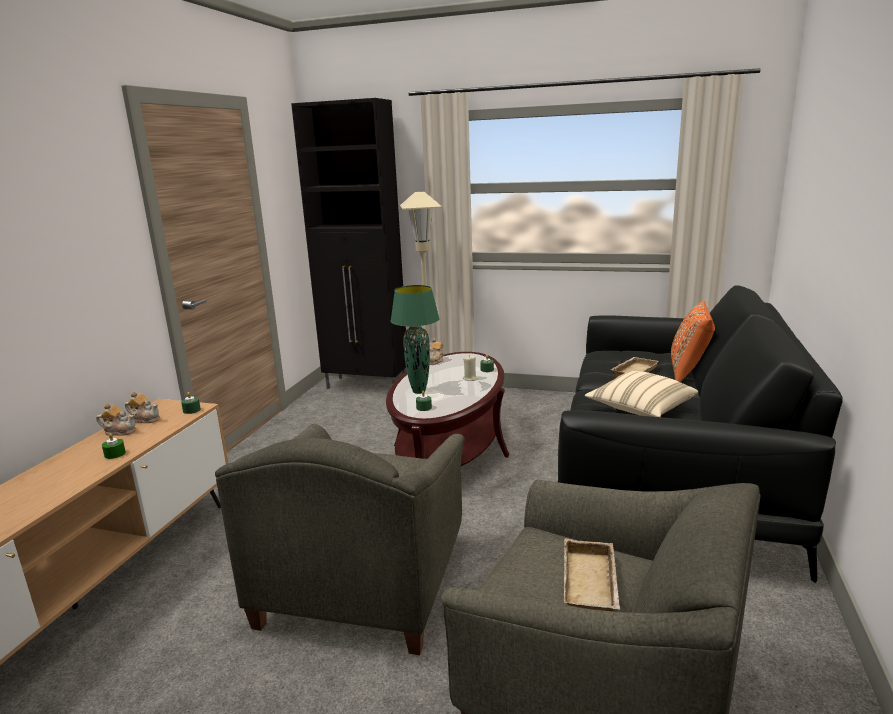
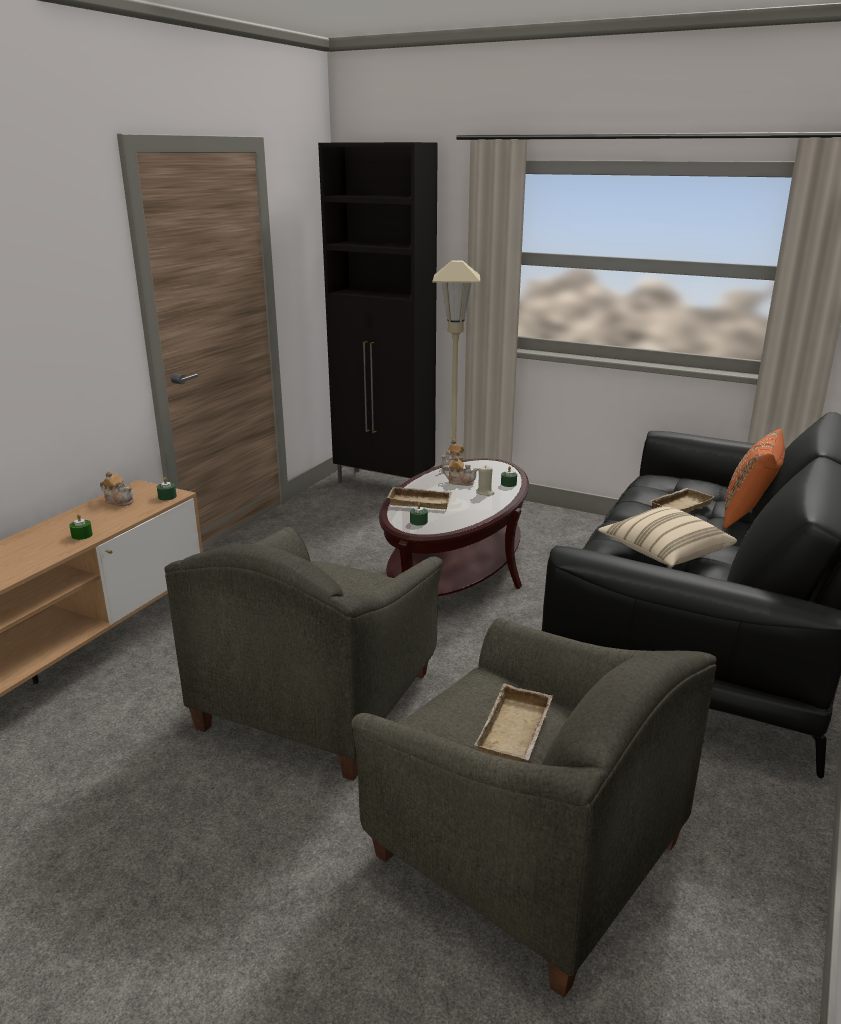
camera: 10 degrees right, 5 degrees up
teapot [96,403,136,436] -> teapot moved to [442,456,478,486]
green table lamp [391,285,440,394] -> beige tray [387,487,452,509]

